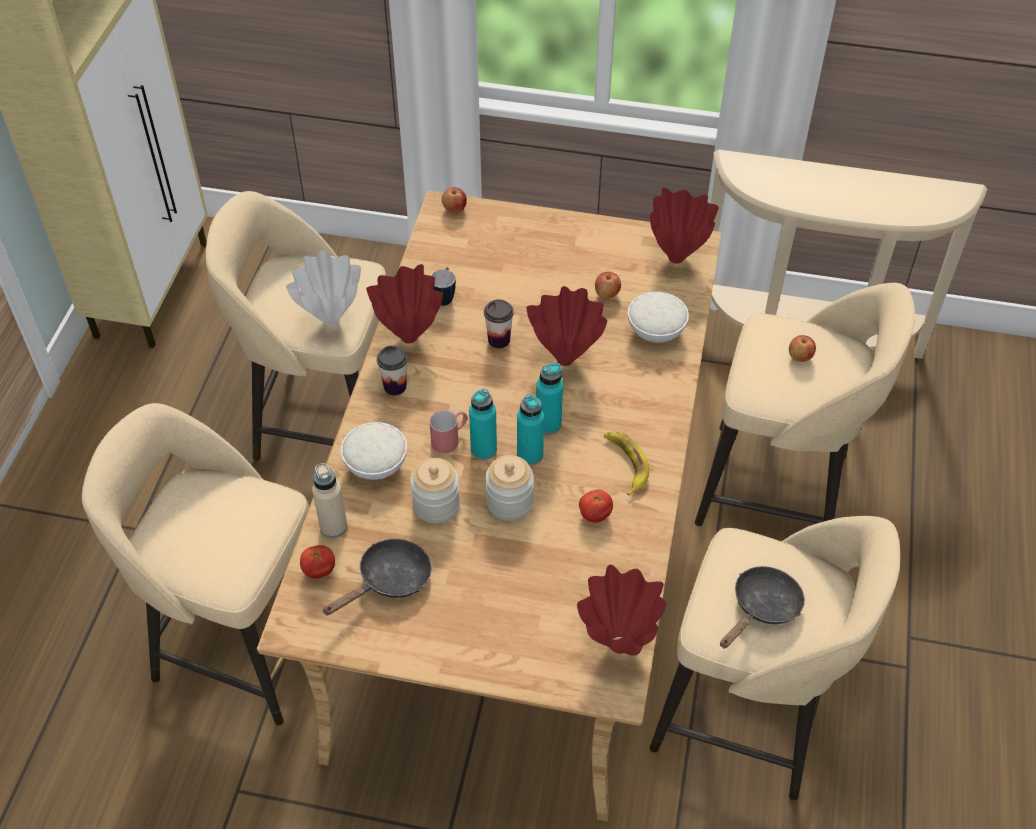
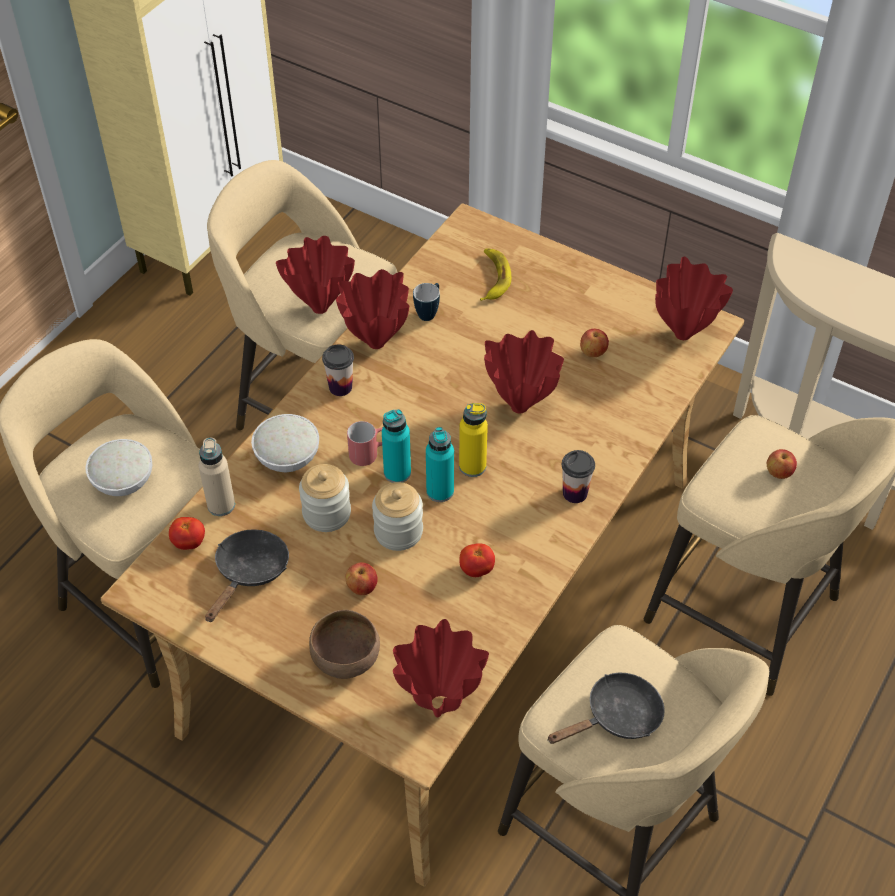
camera: 20 degrees right, 0 degrees up
white vase [286,250,361,326] -> red vase [276,236,355,314]
black frying pan [322,539,432,615] -> black frying pan turned 45 degrees counterclockwise [205,529,289,622]
apple [442,187,467,213] -> apple moved to [346,562,378,595]
cup [484,299,514,348] -> cup moved to [562,450,595,503]
turquoise bottle [536,363,563,434] -> yellow bottle [459,403,488,477]
banana [604,432,650,495] -> banana moved to [480,248,511,301]
white bowl [628,292,689,343] -> white bowl moved to [85,439,152,496]
none -> brown bowl [309,610,380,679]

